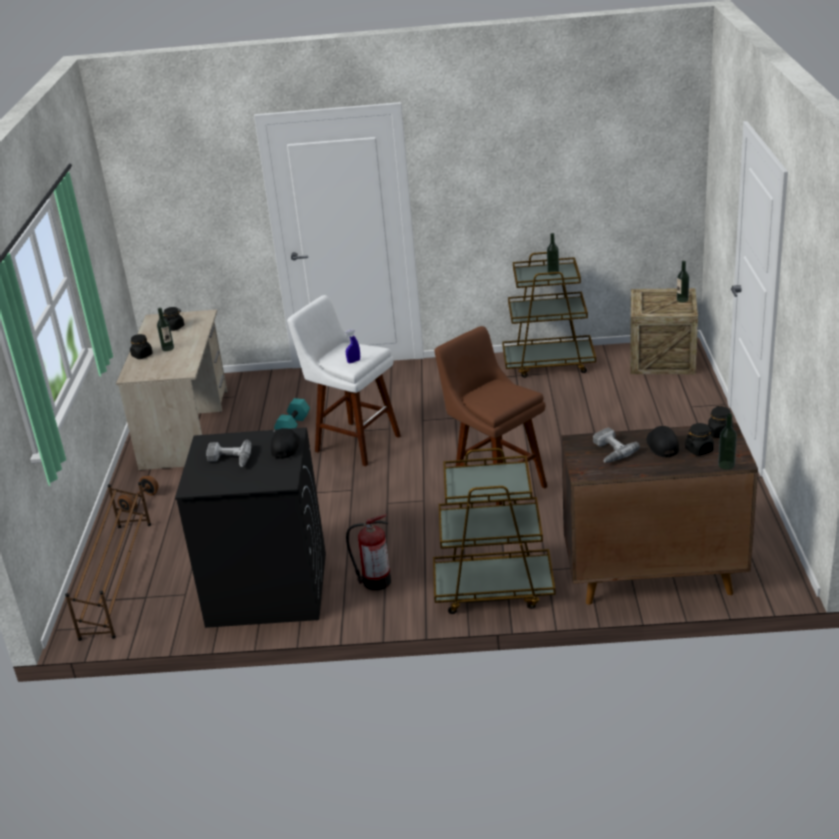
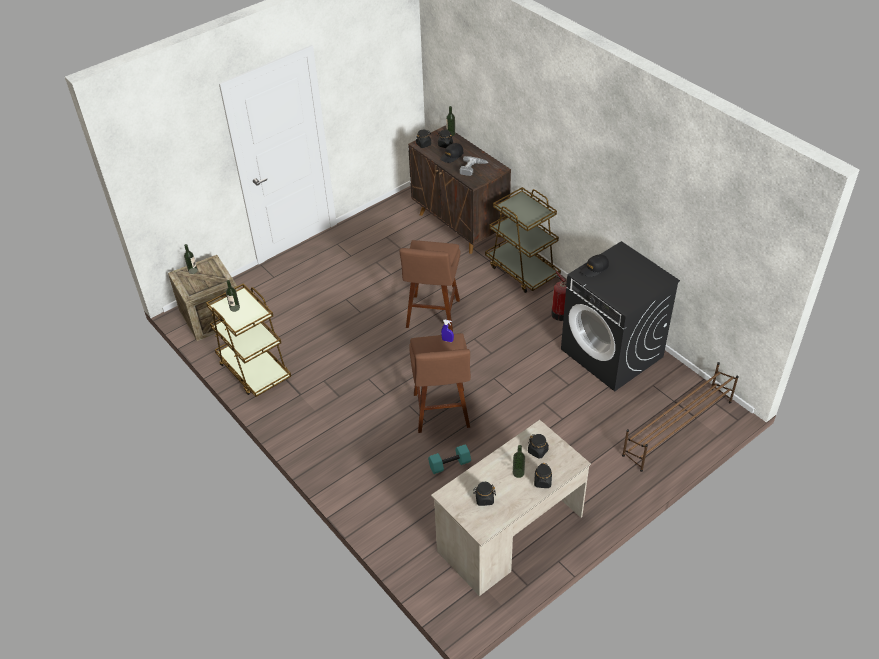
camera: 130 degrees left, 15 degrees up
brown dumbbell [118,476,159,511] -> none
power drill [206,440,251,467] -> none
white stool [287,295,401,466] -> brown stool [409,333,471,433]
none -> black jar [528,434,549,459]

